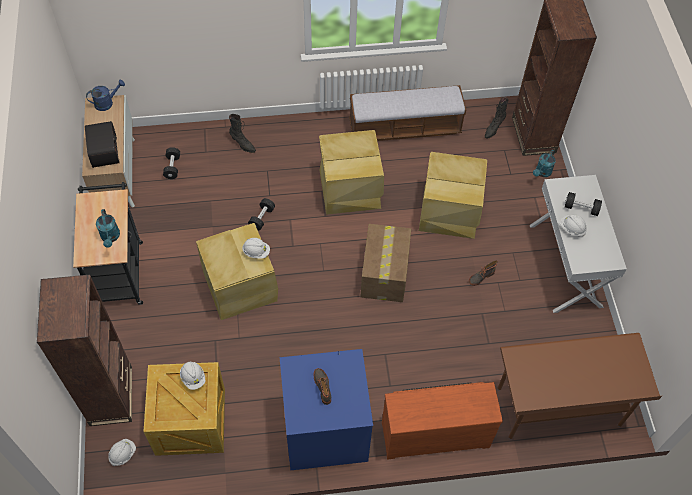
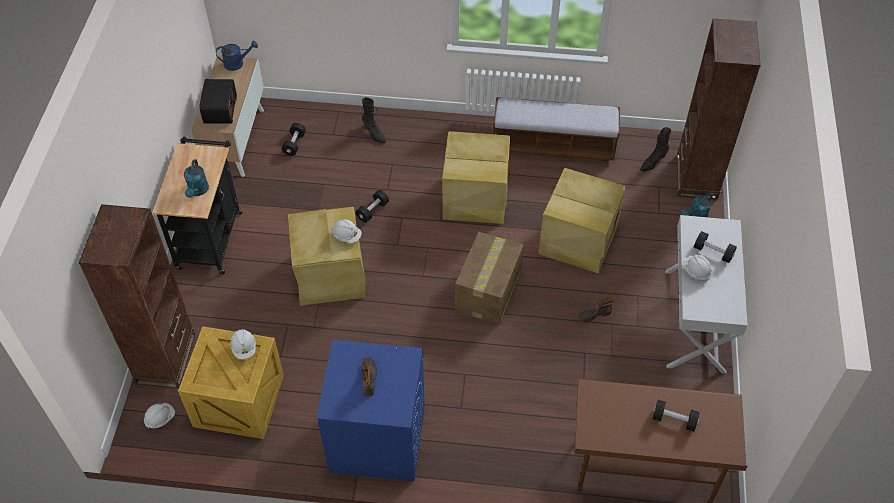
camera: 15 degrees right, 5 degrees down
brown dresser [382,382,503,459] -> none
none -> black dumbbell [653,400,700,432]

